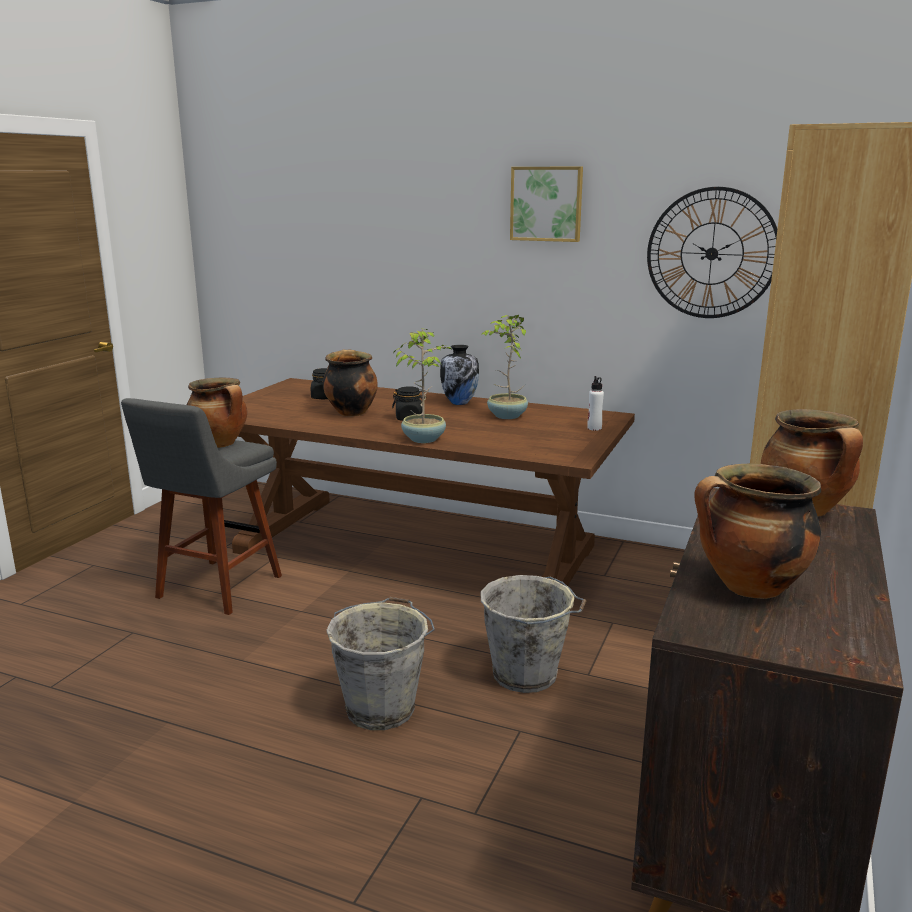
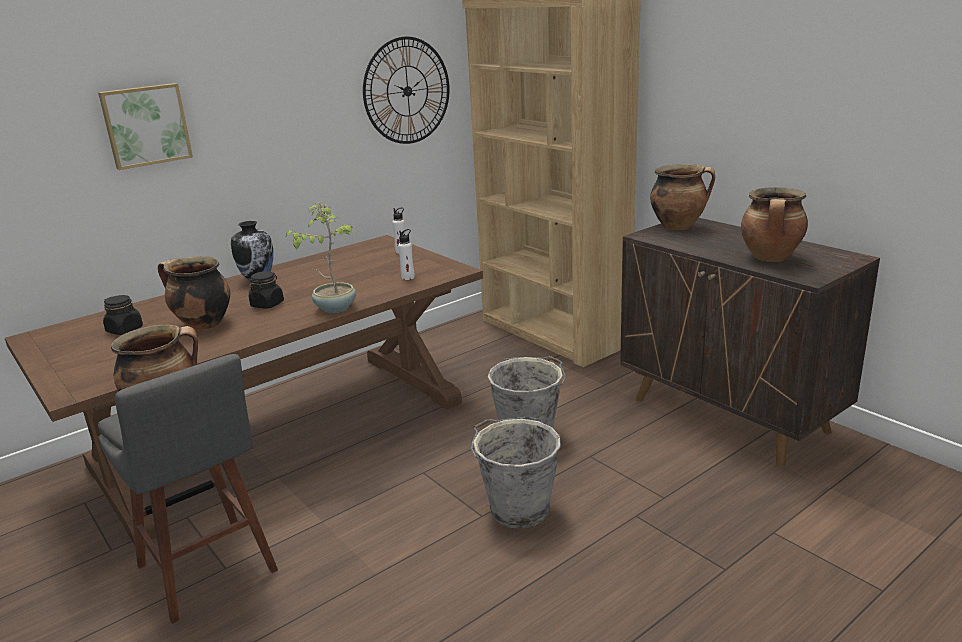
camera: 60 degrees left, 5 degrees up
potted plant [482,315,528,419] -> none
picture [510,167,583,242] -> picture moved to [98,83,193,170]
none -> white bottle [398,229,415,280]

